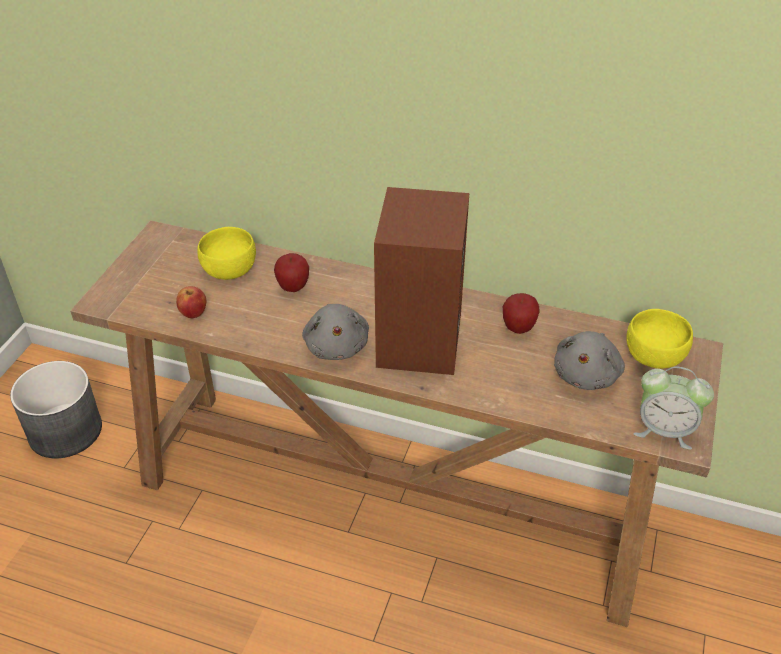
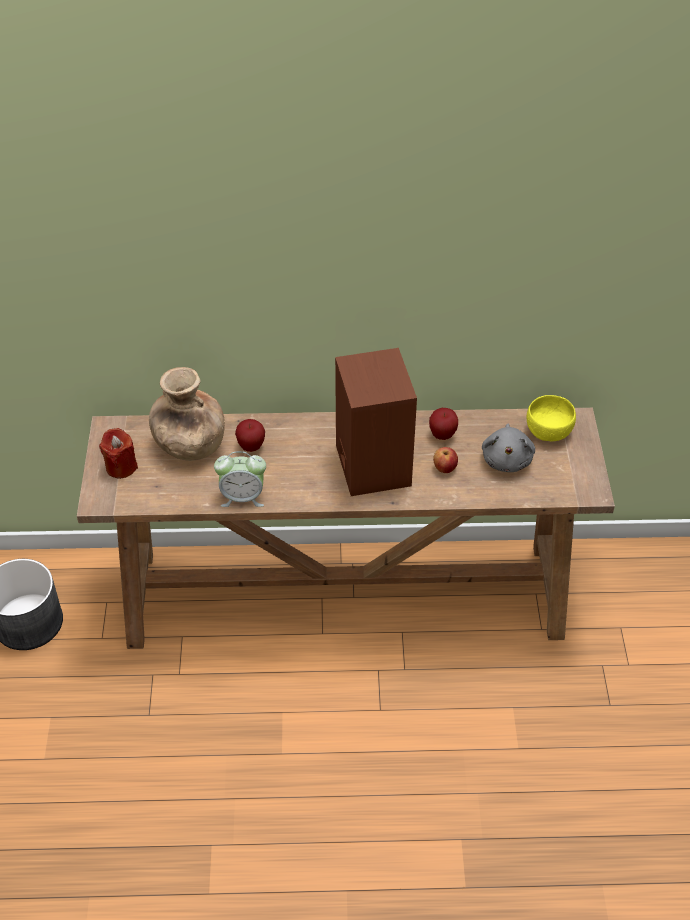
camera: 20 degrees left, 5 degrees up
apple [176,286,206,318] -> apple moved to [433,447,458,473]
yellow bowl [197,227,256,280] -> brown vase [149,367,225,461]
grey plush toy [302,304,369,360] -> none
alarm clock [633,366,714,450] -> alarm clock moved to [214,451,266,507]
none -> red candle [99,428,138,479]

